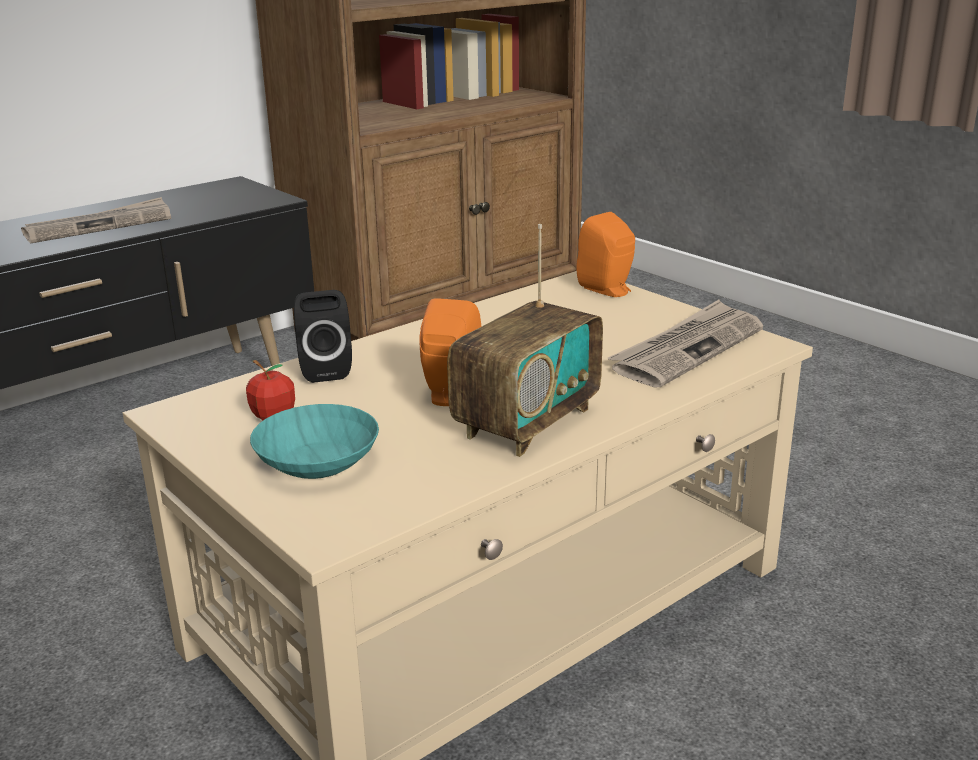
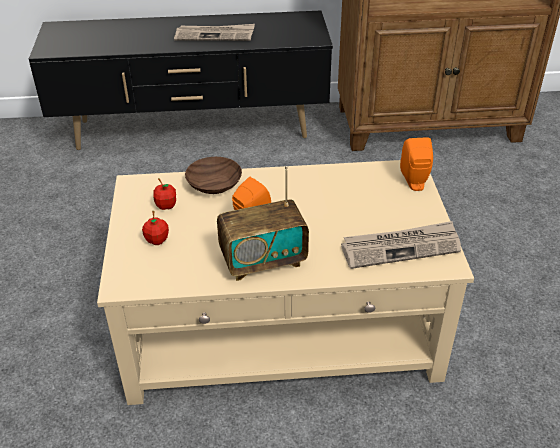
camera: 35 degrees right, 15 degrees up
turquoise bowl [250,404,379,479] -> apple [142,211,169,245]
black speaker [294,290,352,383] -> brown bowl [185,157,242,194]

